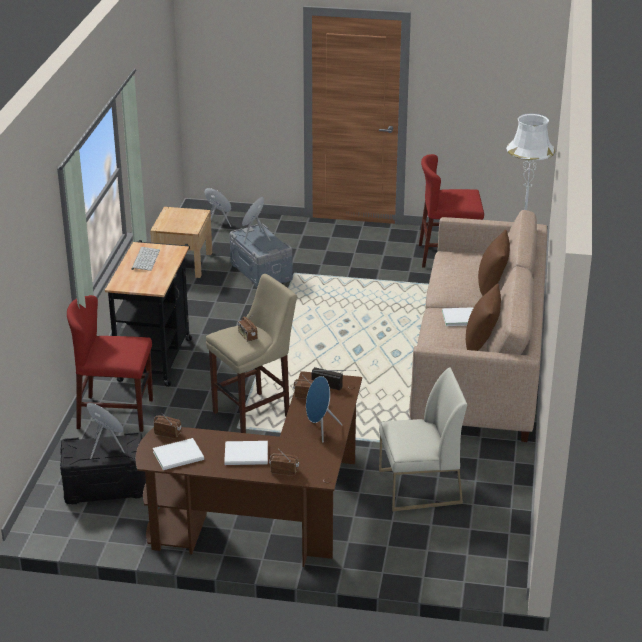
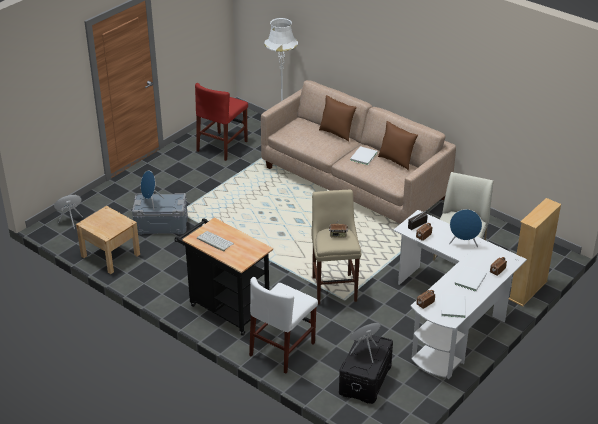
camera: 60 degrees left, 5 degrees up
red chair [67,295,153,432] -> white chair [249,277,318,374]
brown desk [136,371,362,567] -> white desk [393,210,527,379]
none -> beige bookcase [509,198,561,306]

